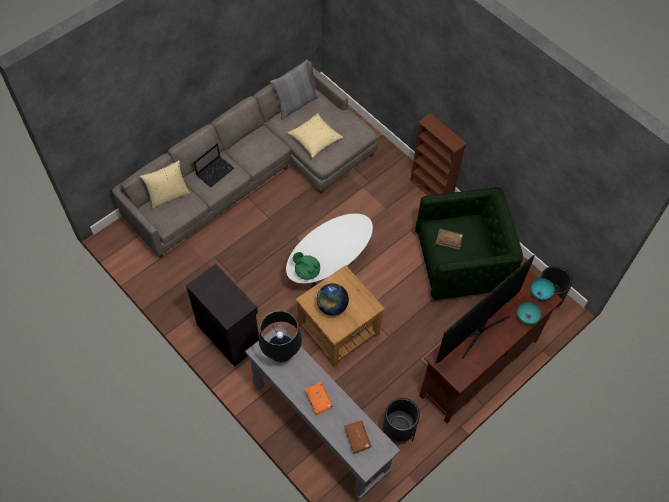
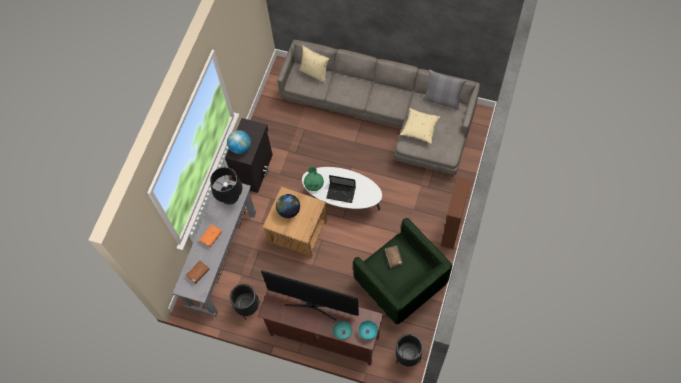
camera: 65 degrees right, 5 degrees up
laptop [194,143,234,187] -> laptop moved to [326,175,356,203]
none -> globe [227,130,251,154]

